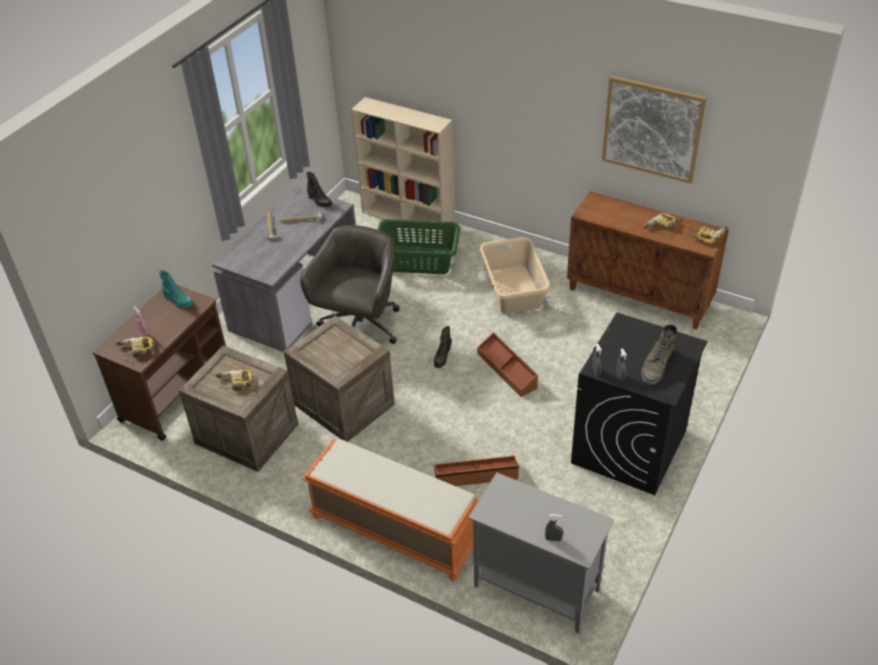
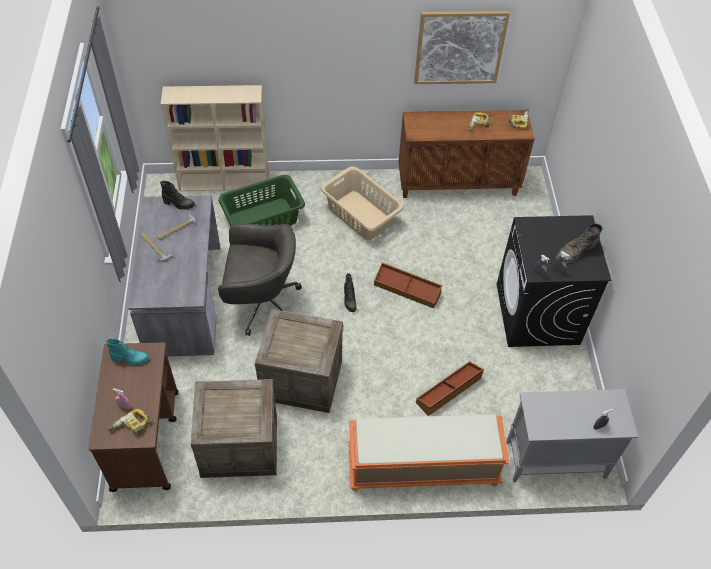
camera: 35 degrees left, 10 degrees up
power drill [215,369,255,391] -> none
grey office chair [300,225,399,344] -> grey office chair turned 105 degrees clockwise [218,223,302,336]
green boot [641,324,678,385] -> green boot turned 60 degrees clockwise [556,223,603,264]

